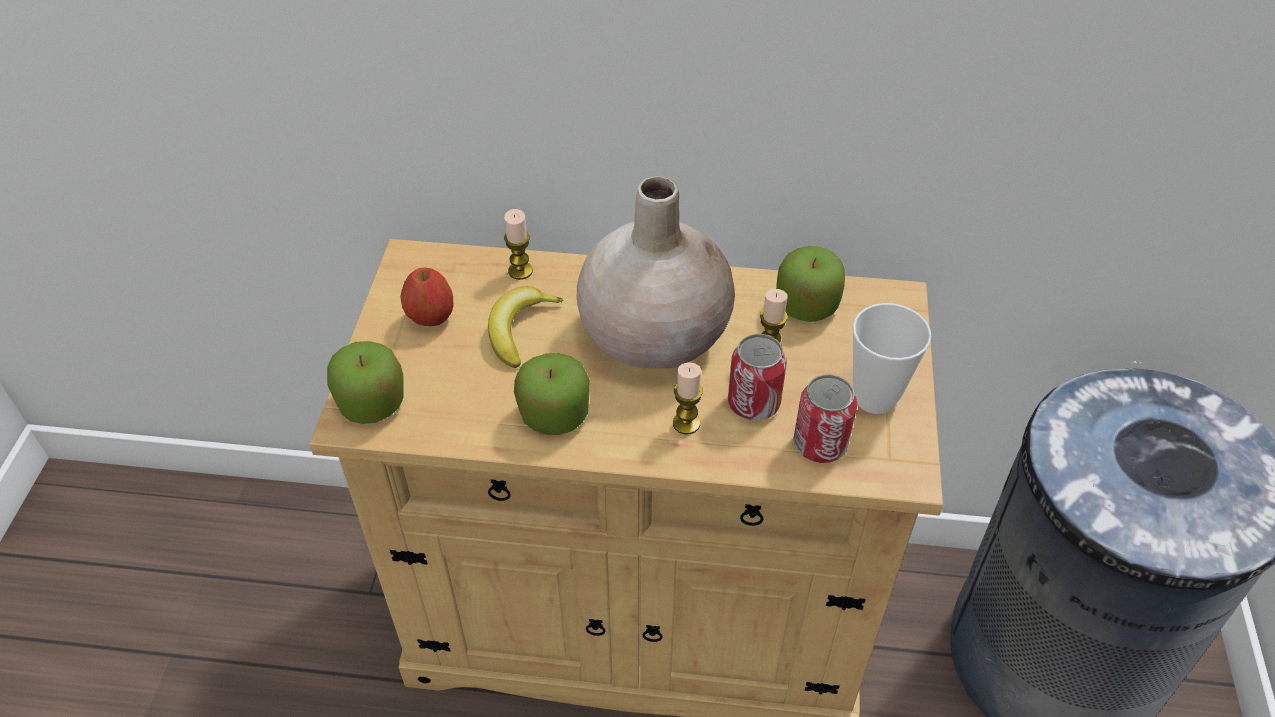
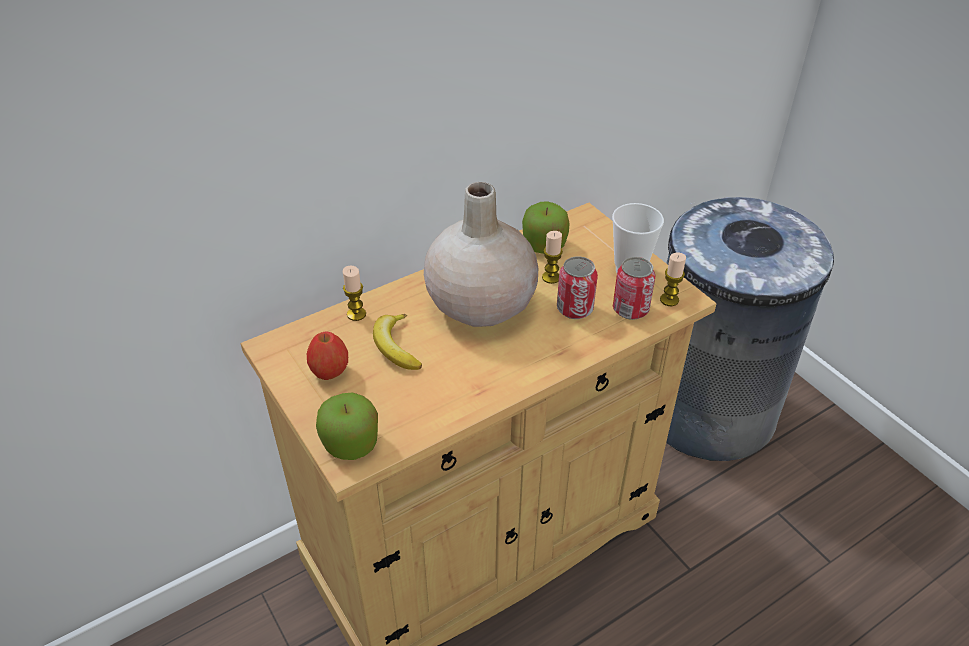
camera: 40 degrees left, 5 degrees down
apple [514,353,590,435] -> none
candle [673,363,703,434] -> candle moved to [660,253,686,306]

